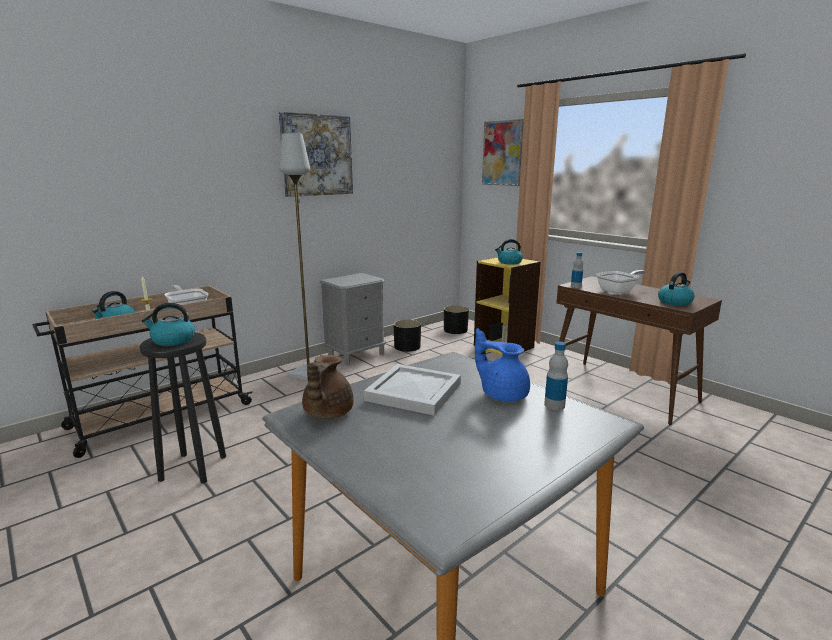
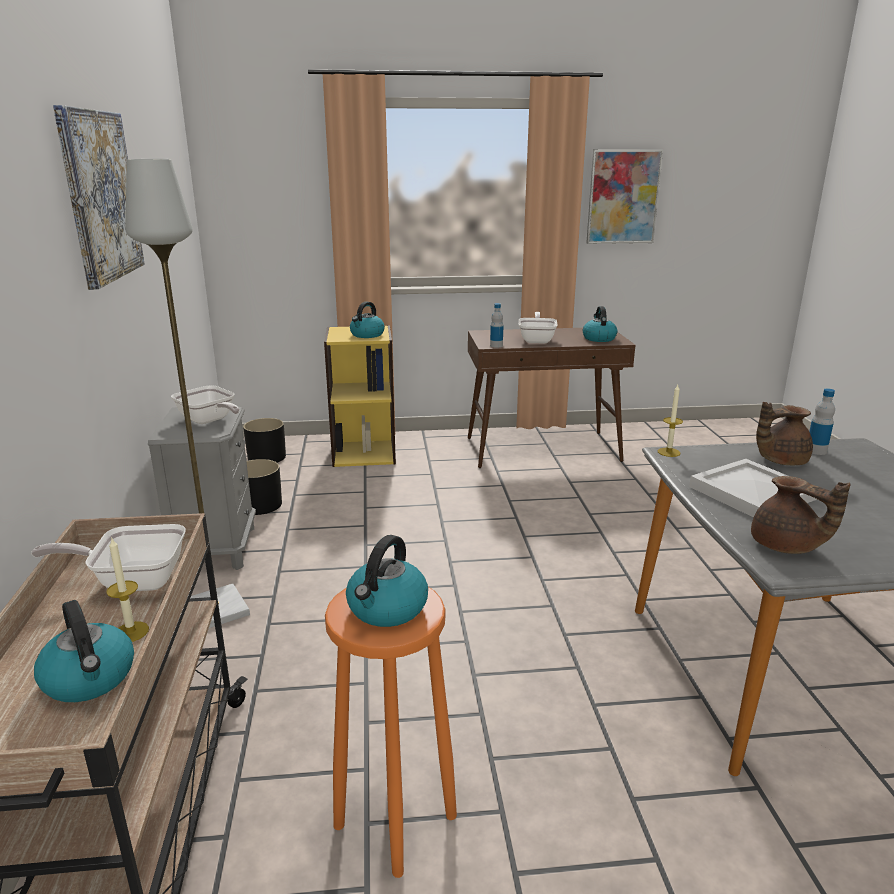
camera: 55 degrees left, 5 degrees up
black stool [140,332,226,484] -> orange stool [325,587,457,878]
blue teapot [475,329,530,402] -> brown teapot [756,402,813,465]
picture [482,119,524,186] -> picture moved to [586,149,663,244]
none -> frying pan [171,385,239,424]
none -> candle [658,385,683,457]

